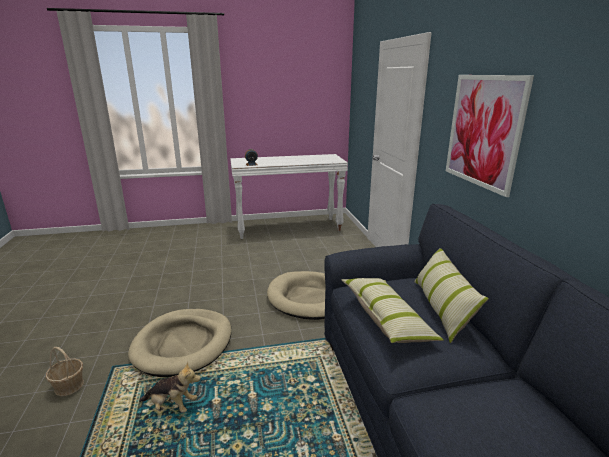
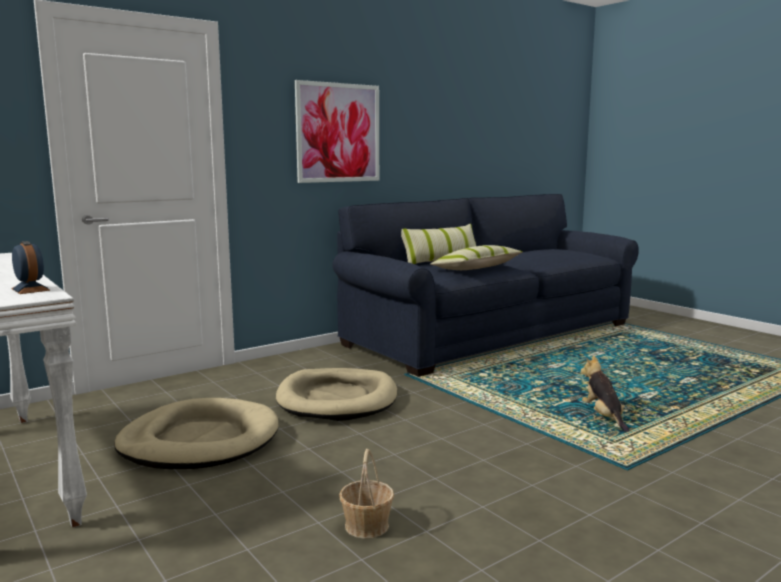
camera: 115 degrees left, 10 degrees down
basket [46,347,84,396] -> basket moved to [339,449,394,539]
beige dog bed [128,309,231,377] -> beige dog bed moved to [114,398,279,469]

